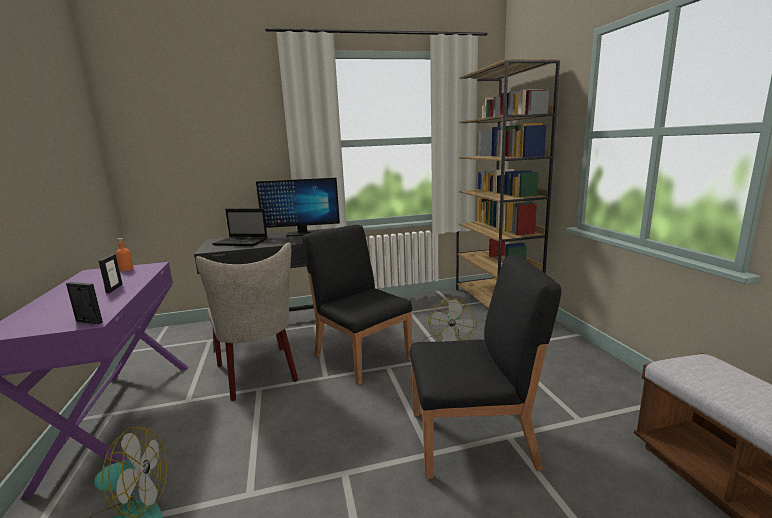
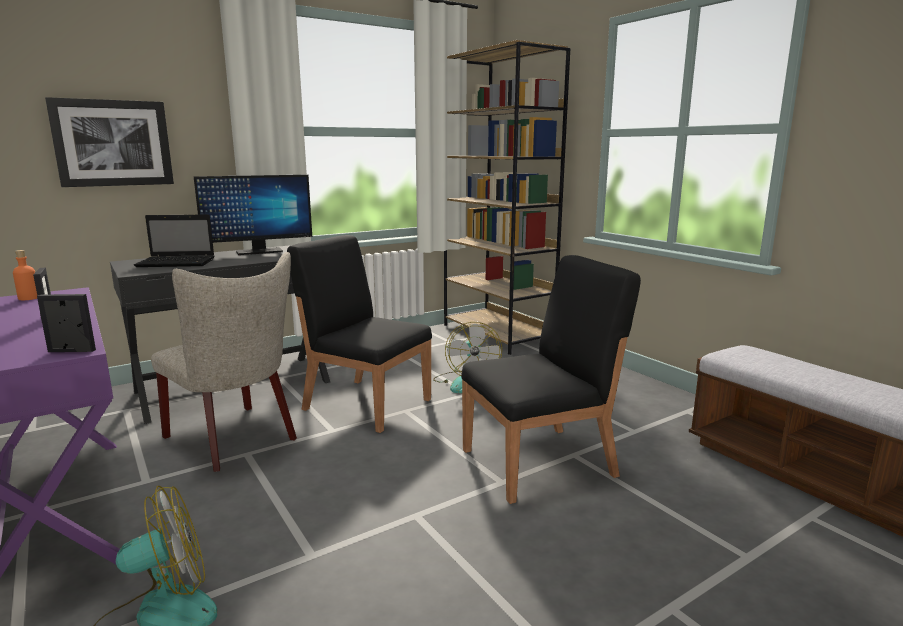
camera: 20 degrees left, 0 degrees up
none -> picture [45,97,174,187]

